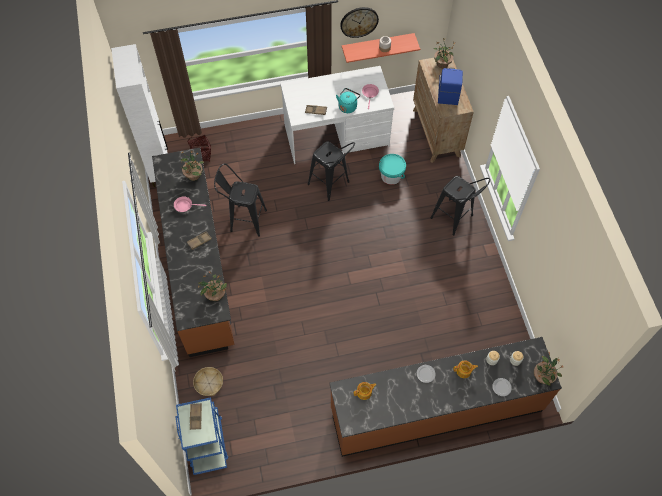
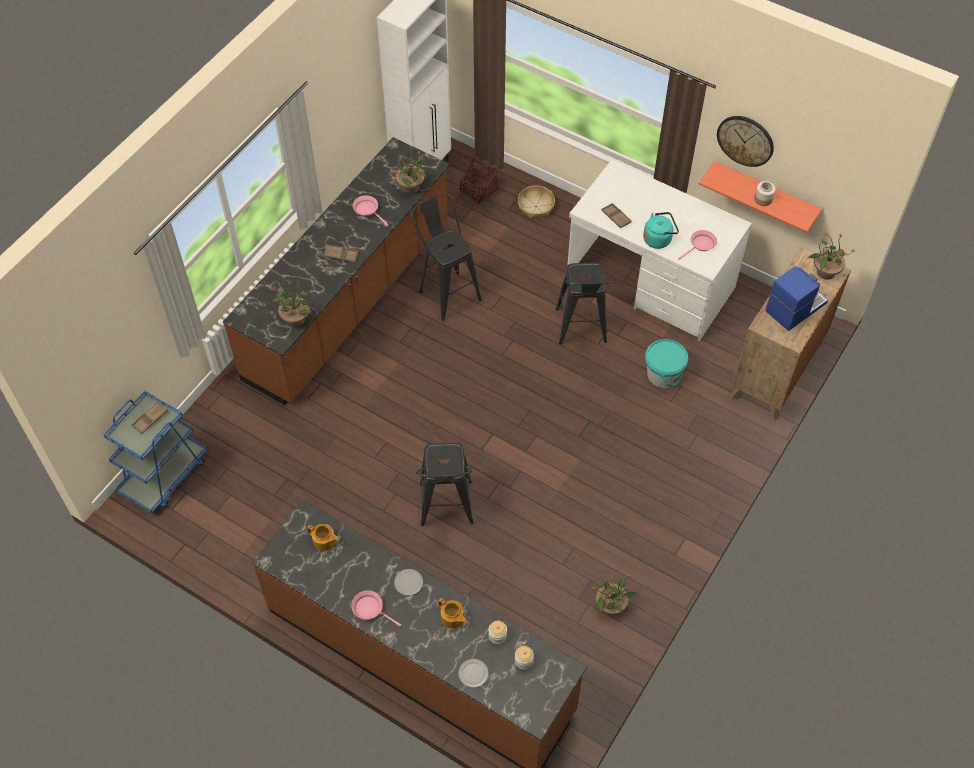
camera: 45 degrees right, 5 degrees down
basket [193,367,223,396] -> basket moved to [518,186,555,219]
black stool [431,176,490,236] -> black stool moved to [416,443,474,526]
potted plant [534,352,563,386] -> potted plant moved to [592,574,637,615]
none -> pink frying pan [351,590,401,627]

